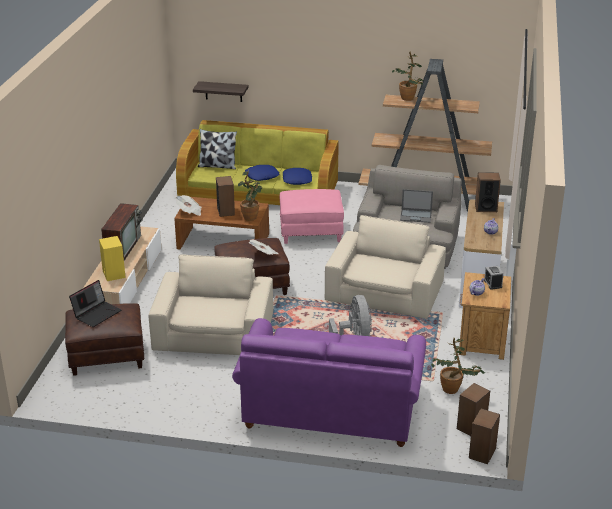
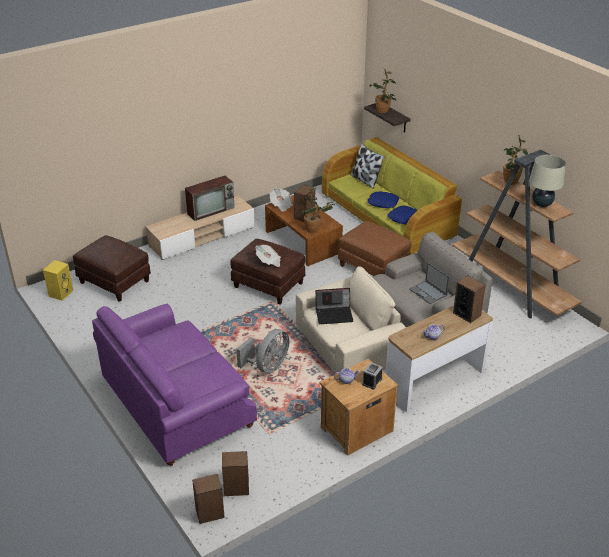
camera: 45 degrees right, 5 degrees up
laptop [69,280,121,327] -> laptop moved to [315,288,353,324]
yellow speaker [99,236,126,281] -> yellow speaker moved to [43,260,74,301]
beige armchair [148,254,273,355] -> none
pink ottoman [280,189,344,244] -> brown ottoman [338,221,412,276]
potted plant [431,338,485,394] -> potted plant moved to [370,69,396,113]
none -> beige table lamp [529,155,566,207]

